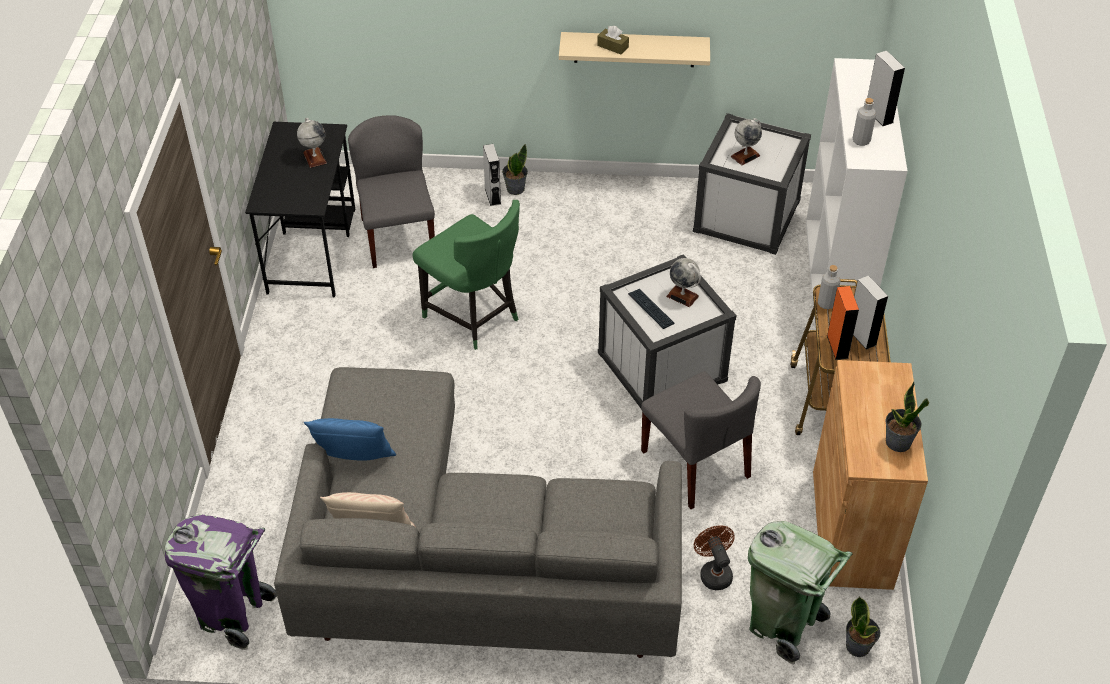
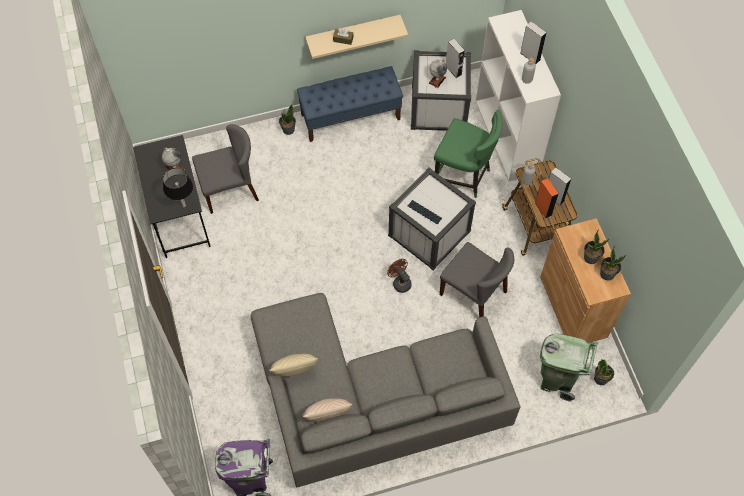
camera: 20 degrees left, 15 degrees up
blue pillow [304,418,396,461] -> beige pillow [269,354,318,377]
grey chair [348,115,435,268] -> grey chair turned 105 degrees clockwise [192,124,259,214]
green chair [413,200,520,350] -> green chair moved to [434,110,502,198]
grey speaker [483,144,501,206] -> grey speaker moved to [446,39,465,78]
globe [666,258,701,307] -> none
brown fan [694,525,735,590] -> brown fan moved to [387,259,412,293]
none -> black table lamp [163,168,193,207]
none -> blue bench [297,66,403,142]
none -> potted plant [584,229,609,264]

